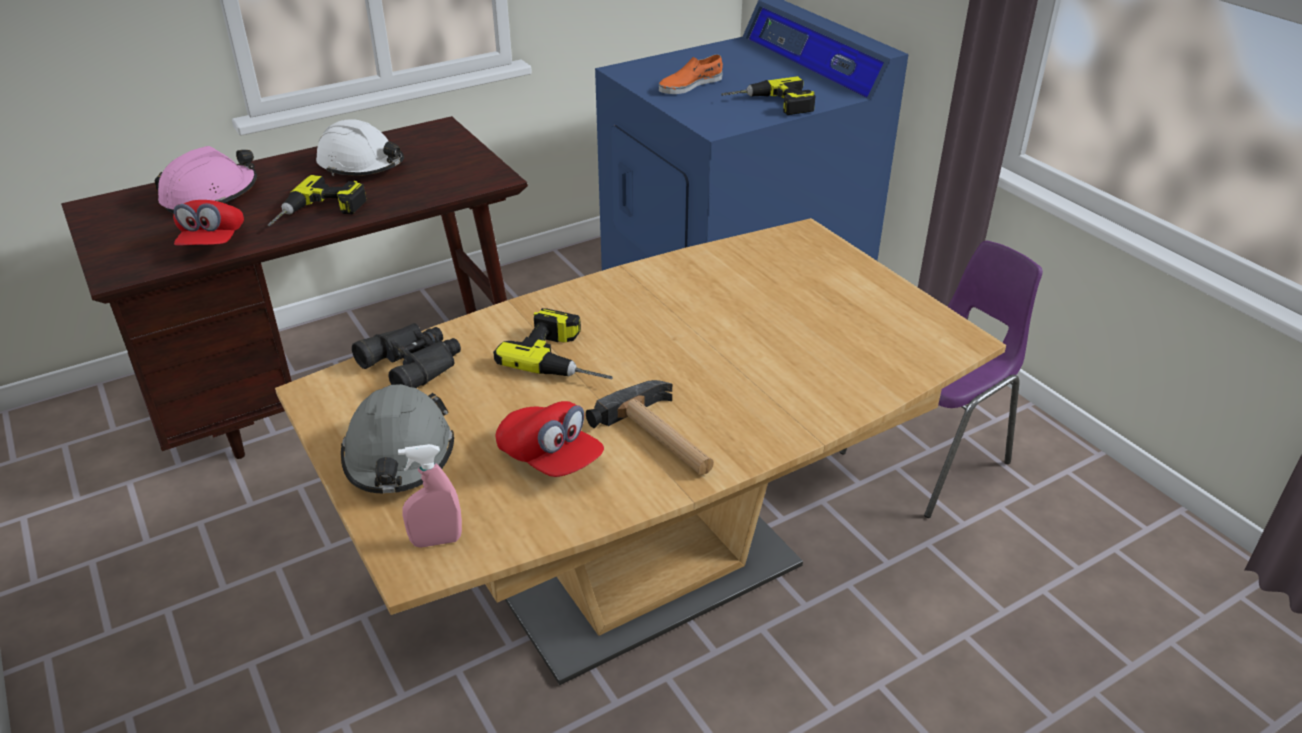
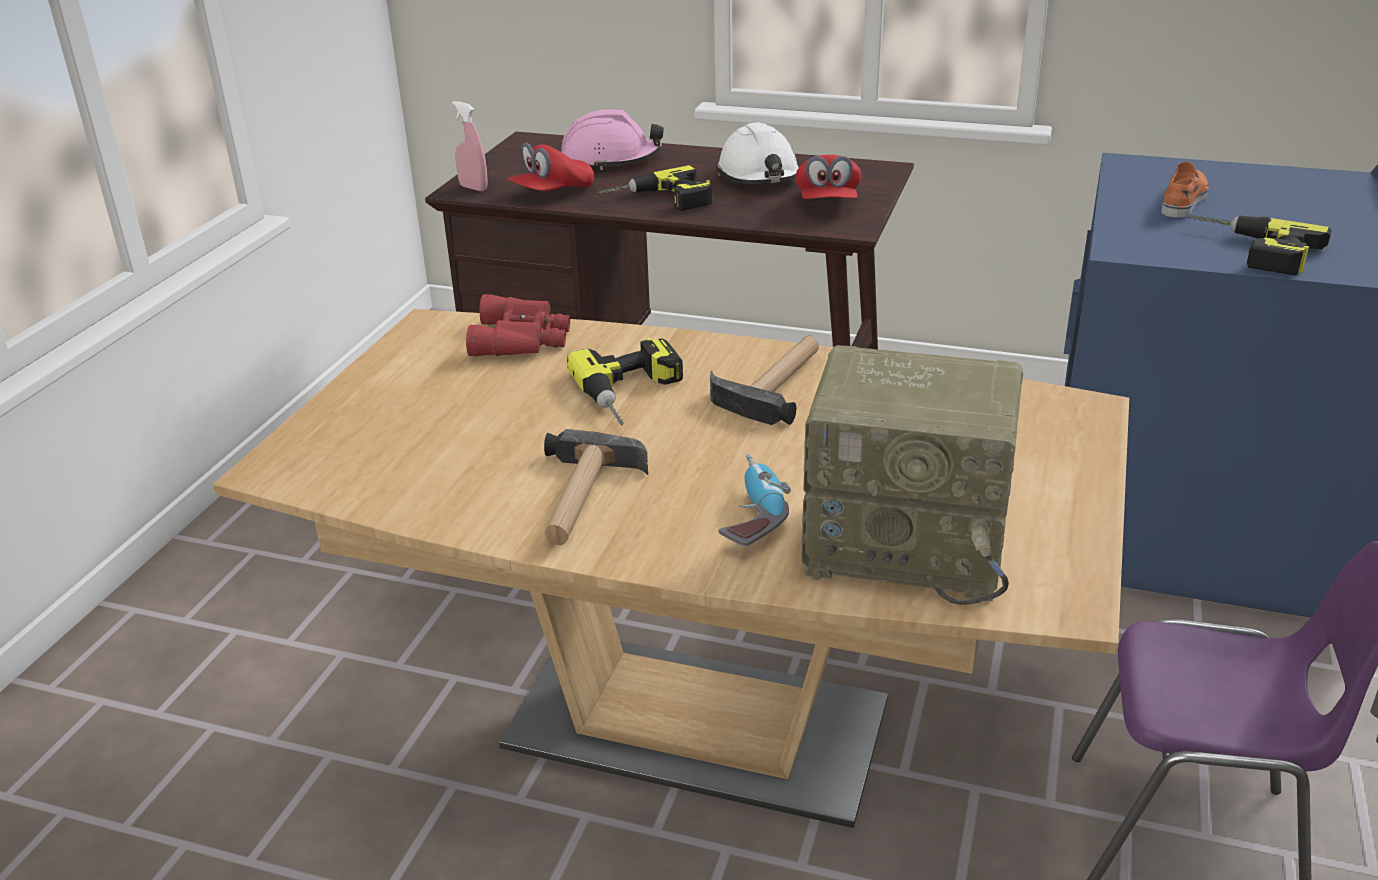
camera: 50 degrees right, 5 degrees down
grey hard hat [341,384,454,494] -> none
black binoculars [352,323,461,388] -> red binoculars [466,294,570,356]
pink spray bottle [398,444,462,548] -> pink spray bottle moved to [452,101,488,191]
red cap [496,401,604,477] -> red cap moved to [795,155,861,199]
orange shoe [659,55,723,94] -> orange shoe turned 105 degrees clockwise [1161,162,1209,218]
none -> hammer [710,336,819,425]
none -> power drill [718,454,791,546]
none -> radio [801,345,1023,605]

